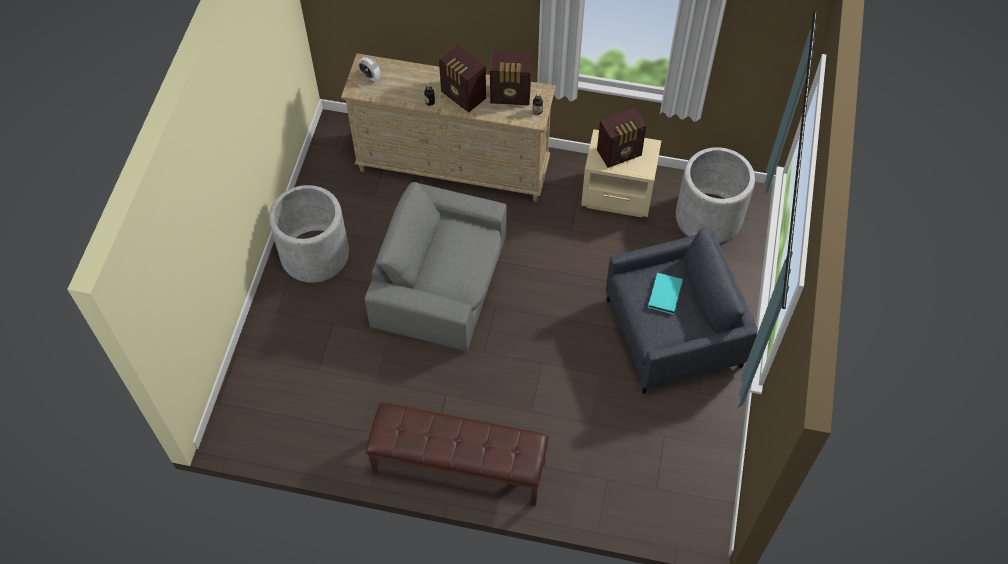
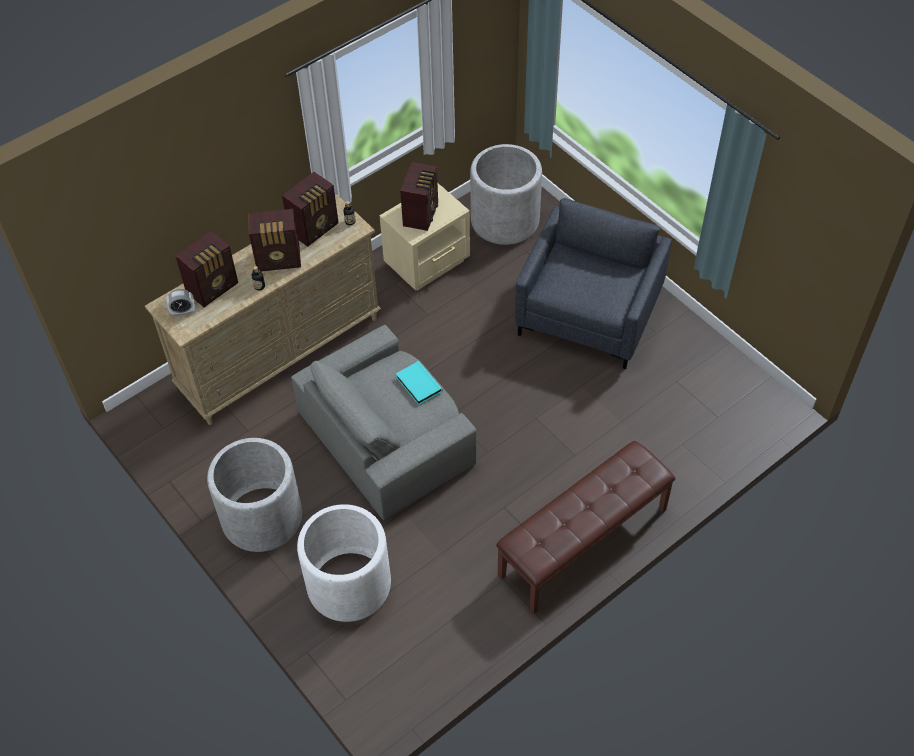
camera: 50 degrees left, 5 degrees down
turquoise book [648,273,683,314] -> turquoise book moved to [396,361,442,405]
none -> radio [175,231,238,307]
none -> white planter [297,504,391,622]

